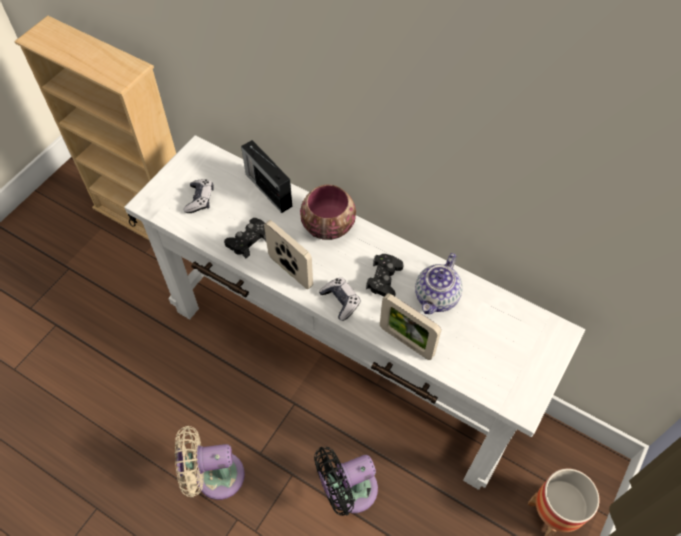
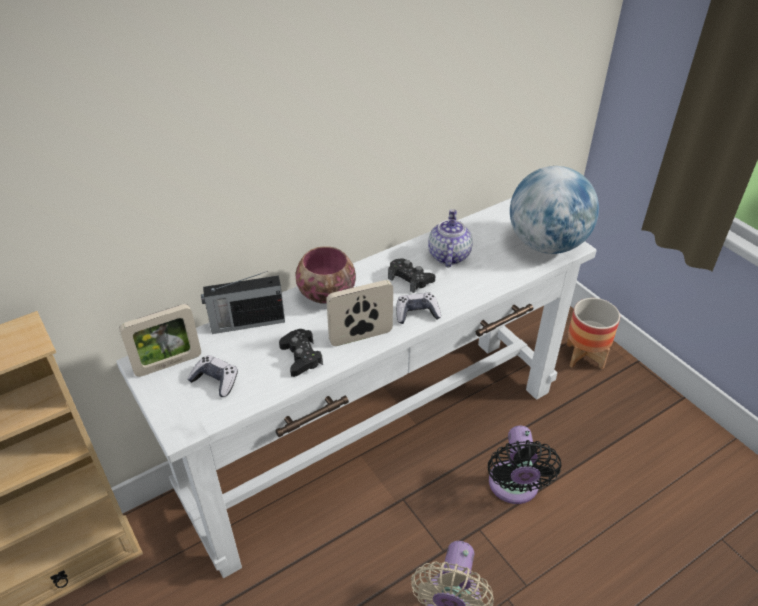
camera: 65 degrees left, 15 degrees down
picture frame [380,293,441,360] -> picture frame moved to [119,304,201,377]
teapot [415,253,463,314] -> teapot turned 135 degrees counterclockwise [428,209,473,267]
none -> globe [510,166,599,254]

